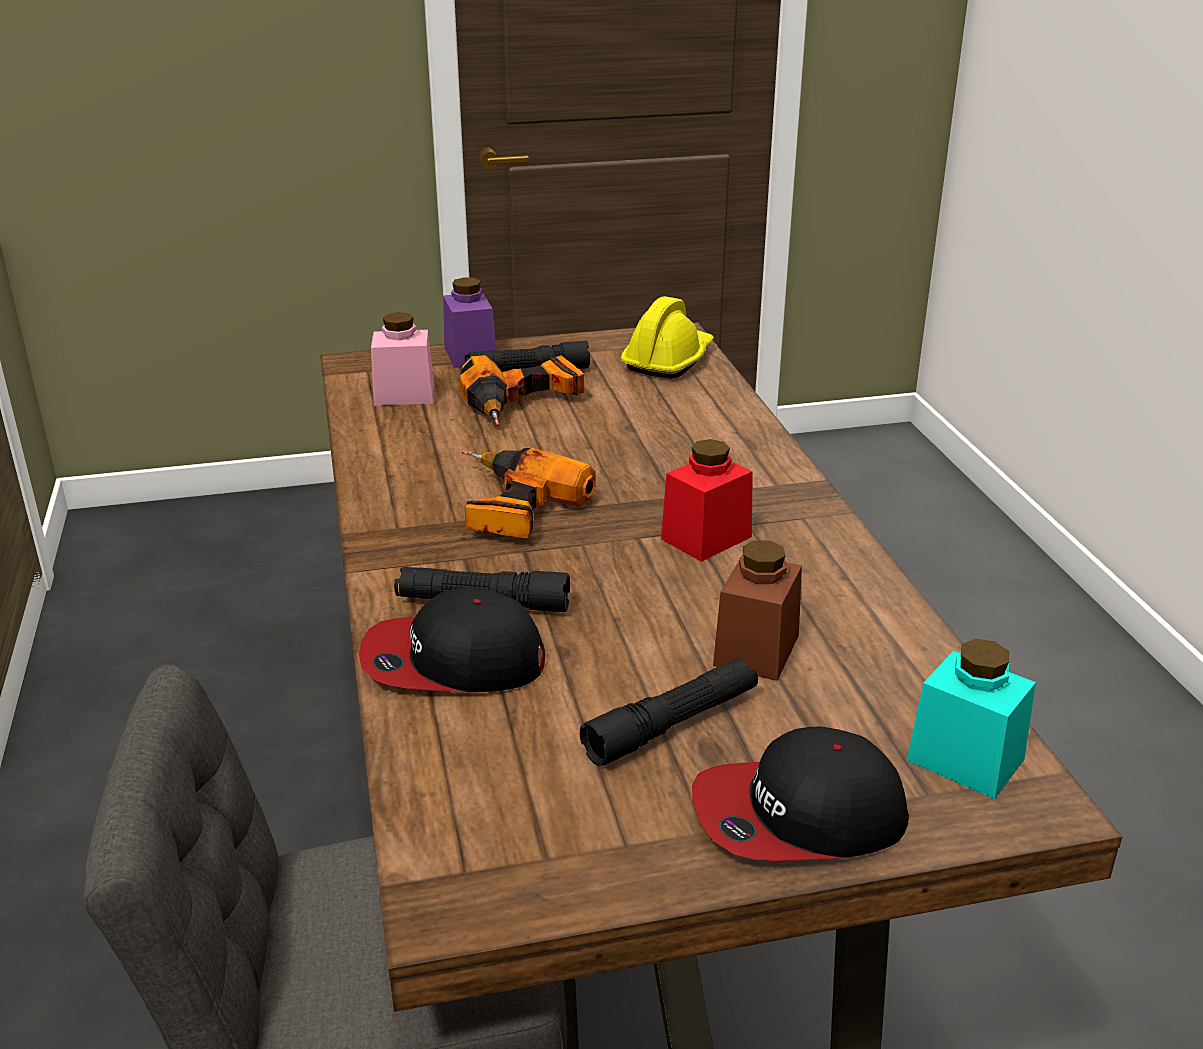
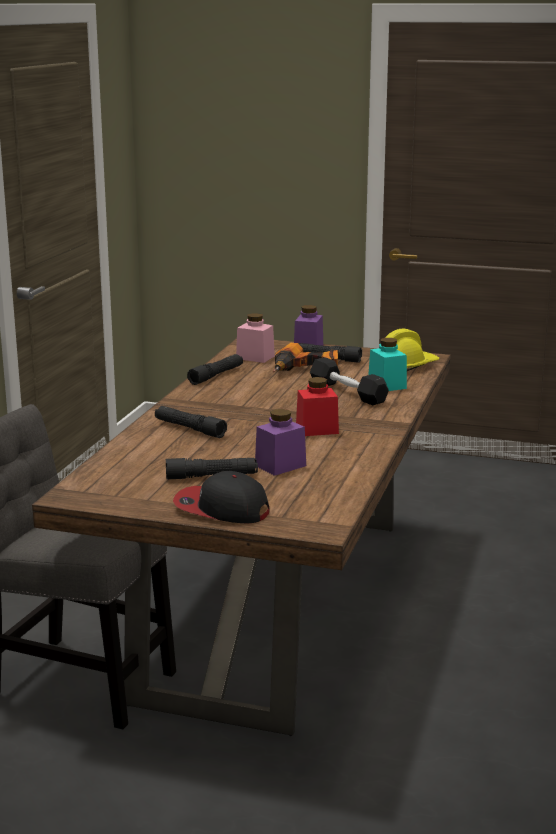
camera: 30 degrees right, 10 degrees down
cap [359,587,545,692] -> none
power drill [462,448,596,538] -> none
brown jar [713,541,802,681] -> purple jar [255,409,306,476]
turquoise jar [907,639,1036,799] -> turquoise jar moved to [368,338,407,391]
none -> black flashlight [187,354,243,385]
none -> black dumbbell [310,357,389,405]

